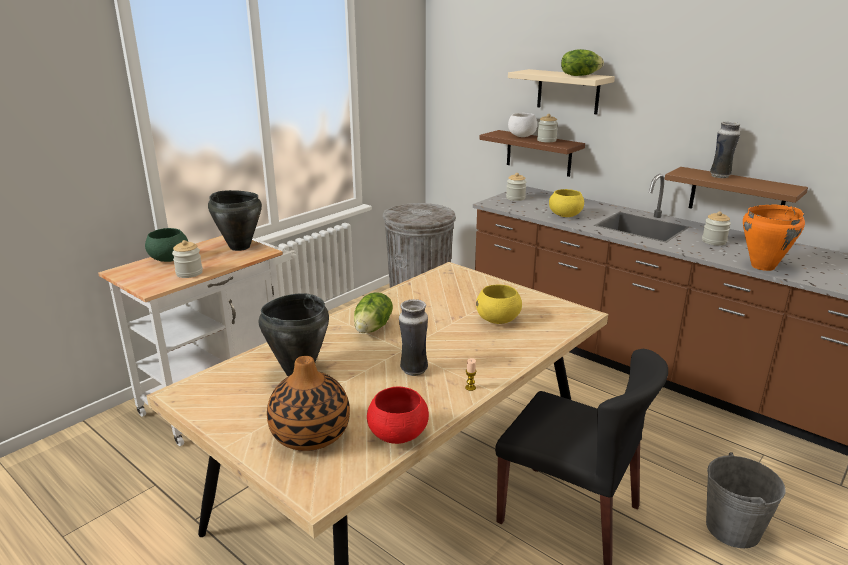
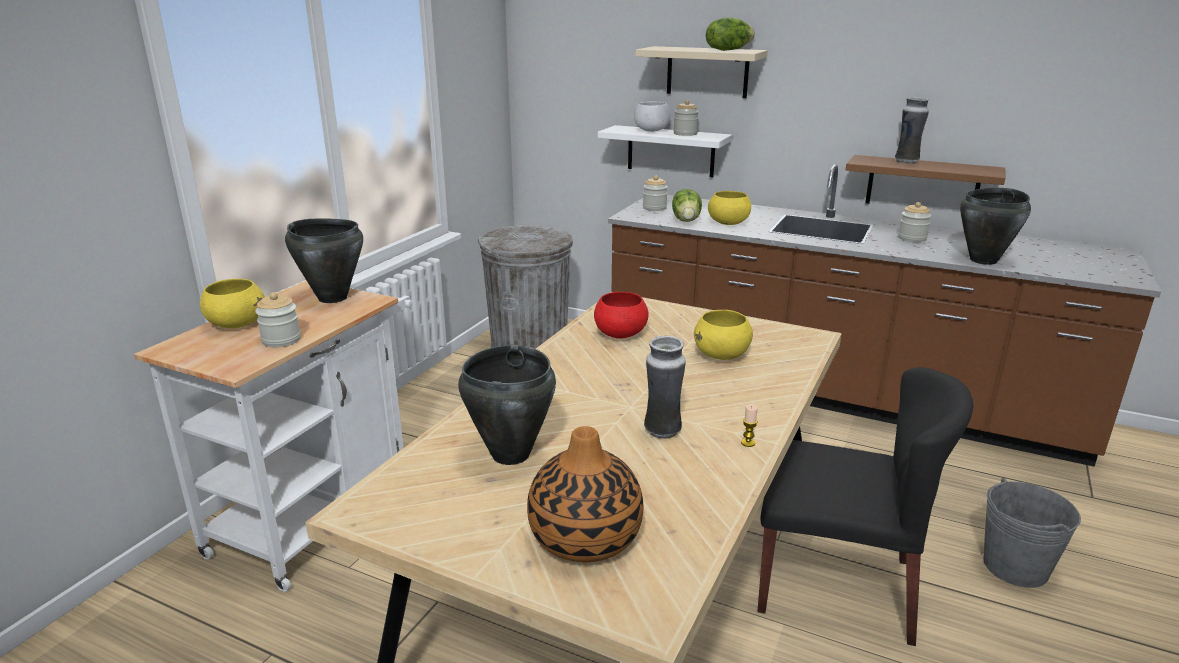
camera: 15 degrees left, 0 degrees up
green bowl [145,228,188,262] -> yellow bowl [200,279,265,328]
lettuce [354,292,393,333] -> lettuce moved to [672,189,702,222]
red bowl [367,386,429,444] -> red bowl moved to [594,292,649,338]
brown shelf [479,130,585,177] -> white shelf [598,125,732,177]
orange cooking pot [743,205,805,271] -> black cooking pot [960,188,1031,265]

